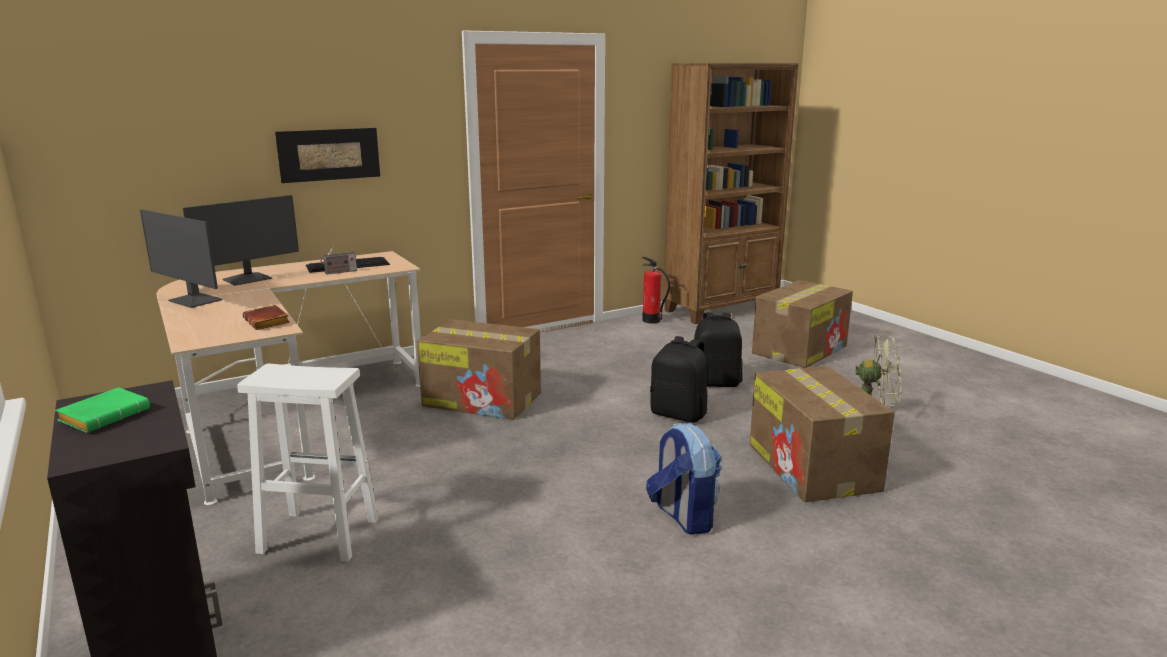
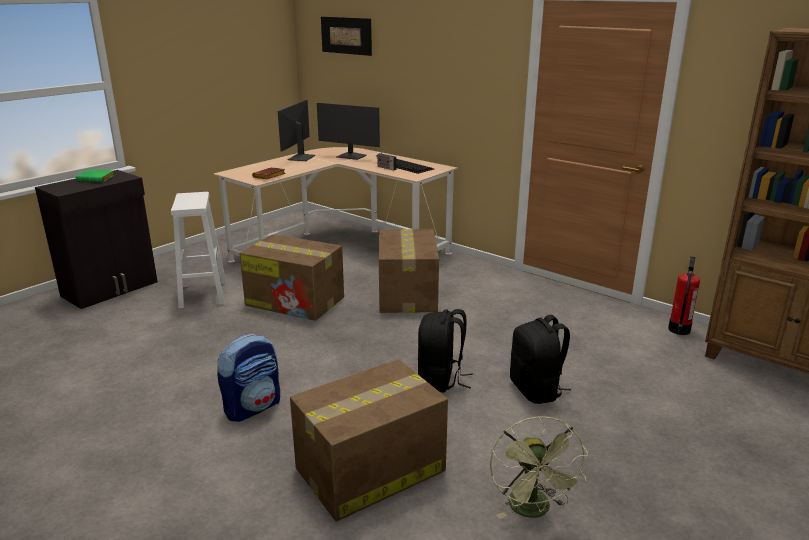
camera: 70 degrees right, 5 degrees up
picture [275,128,380,183] -> picture moved to [321,17,372,56]
cardboard box [752,280,853,368] -> cardboard box moved to [239,234,344,321]

